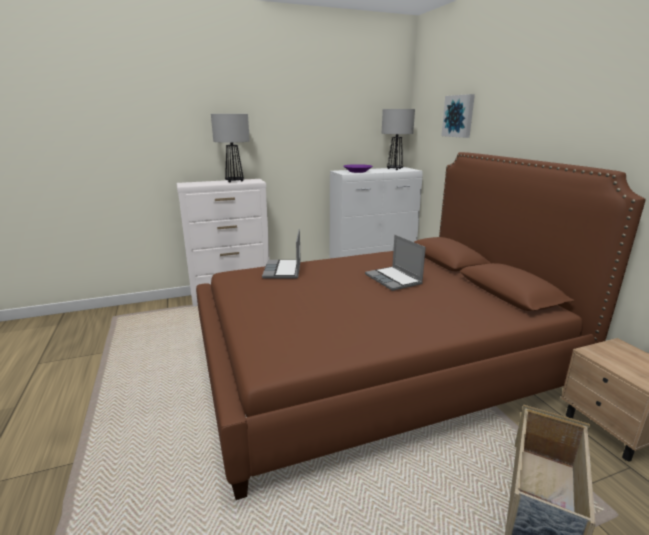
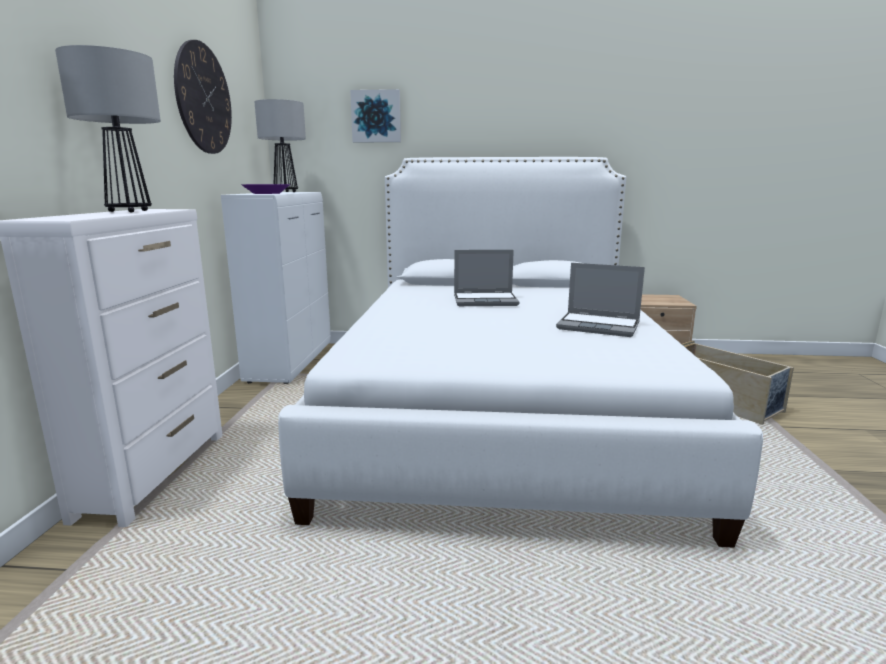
camera: 65 degrees left, 5 degrees down
brown bed [196,152,646,500] -> white bed [278,157,763,548]
laptop [262,229,301,279] -> laptop moved to [556,263,645,337]
none -> wall clock [174,40,232,154]

